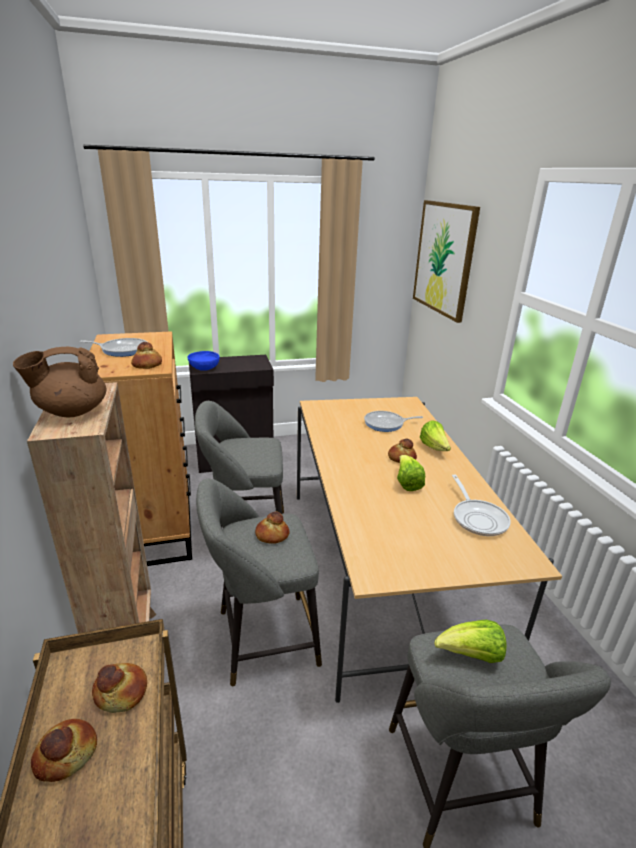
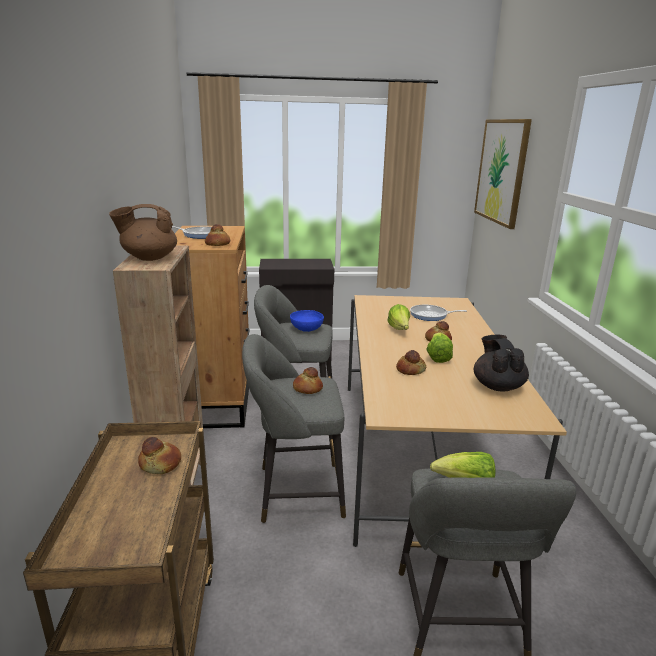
camera: 10 degrees right, 5 degrees down
bread [31,719,97,782] -> bread moved to [396,350,426,375]
blue bowl [187,351,220,371] -> blue bowl moved to [290,310,324,332]
lettuce [420,420,451,451] -> lettuce moved to [388,304,410,330]
frying pan [452,474,511,536] -> black teapot [474,335,529,391]

